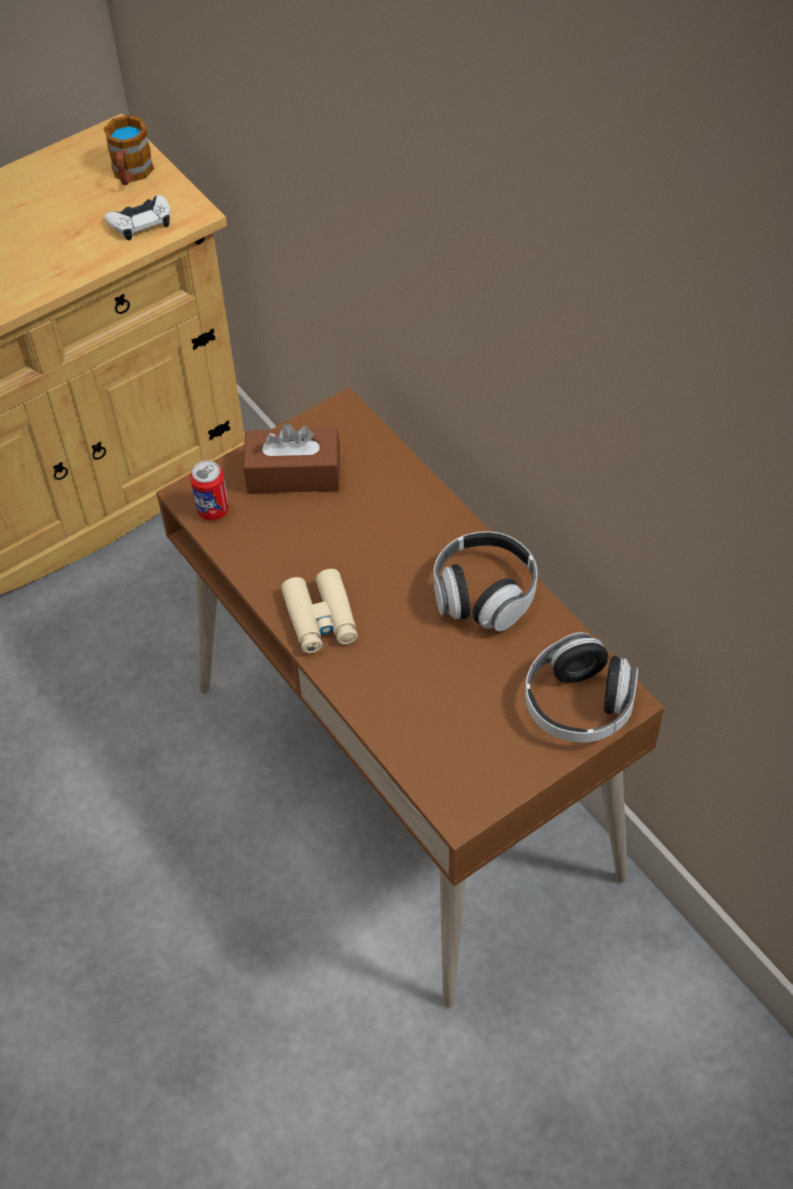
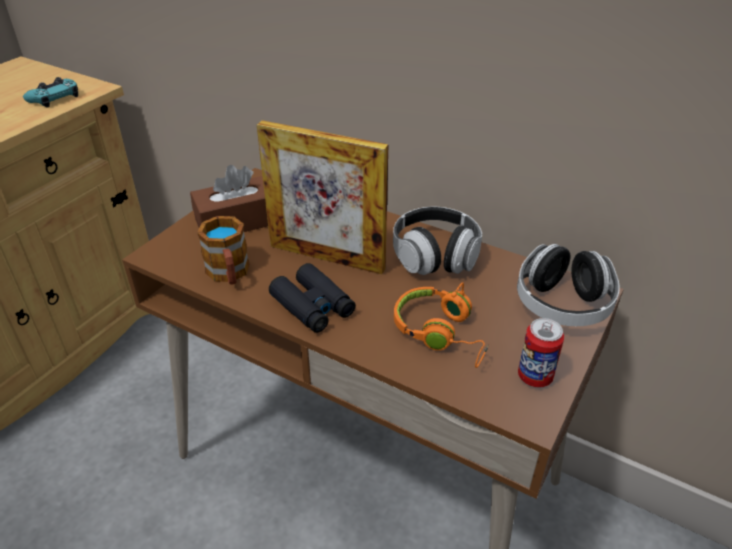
camera: 25 degrees left, 15 degrees down
mug [103,115,154,185] -> mug moved to [197,216,249,285]
white game controller [105,195,170,240] -> turquoise game controller [23,77,78,108]
can [190,460,229,521] -> can moved to [518,318,564,387]
beige binoculars [281,569,358,654] -> black binoculars [269,263,356,333]
none -> picture frame [257,120,388,275]
none -> orange headphones [394,282,489,368]

